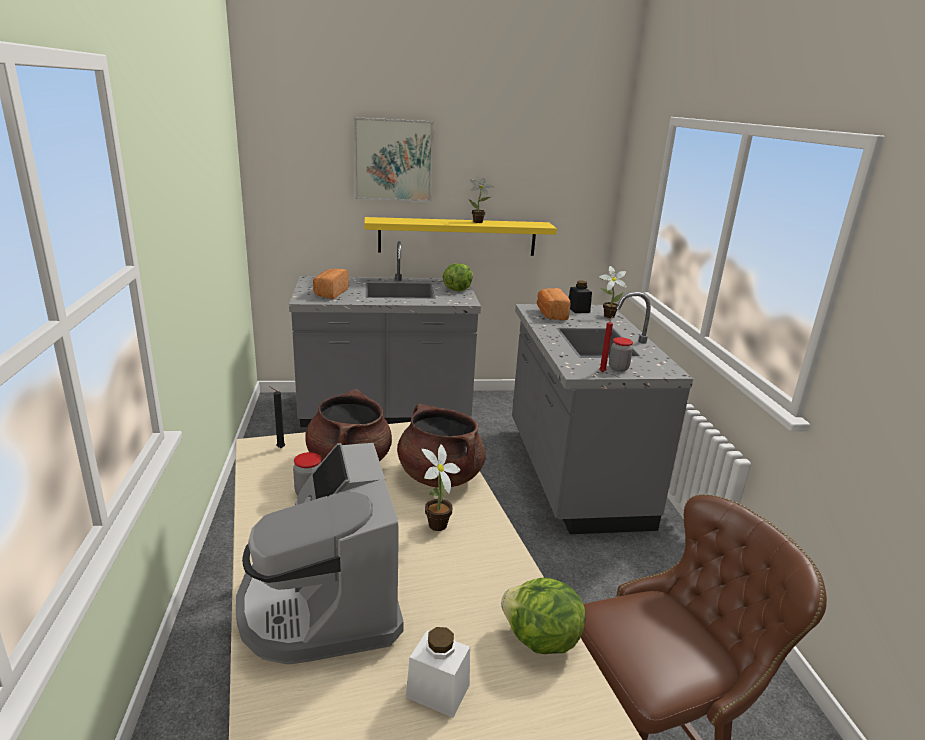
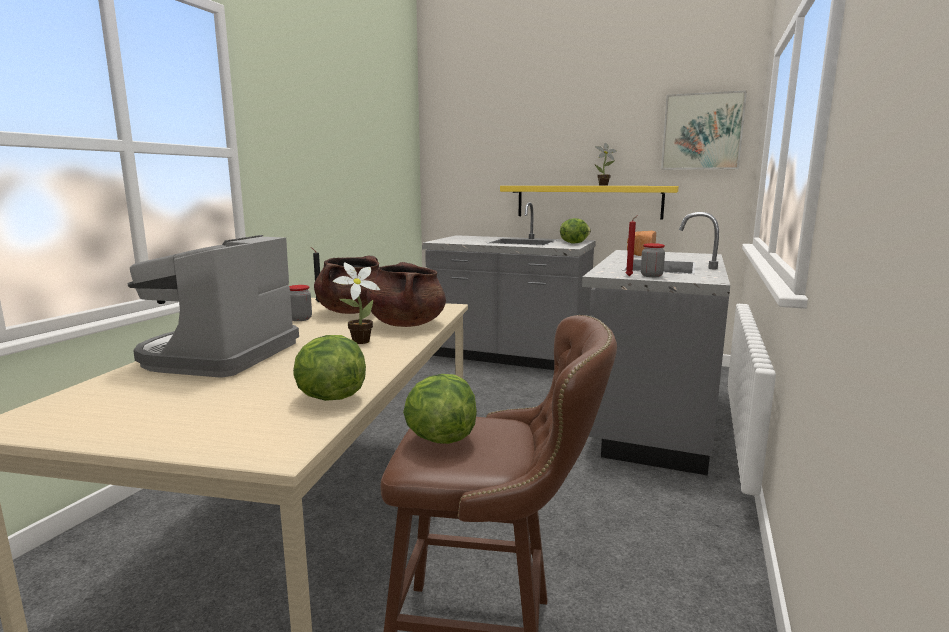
camera: 30 degrees right, 10 degrees down
bread [313,269,349,299] -> none
picture [354,117,434,202] -> picture moved to [661,90,747,170]
white jar [406,627,470,718] -> none
black jar [569,281,592,313] -> none
potted plant [599,266,627,318] -> none
none -> lettuce [403,374,477,444]

